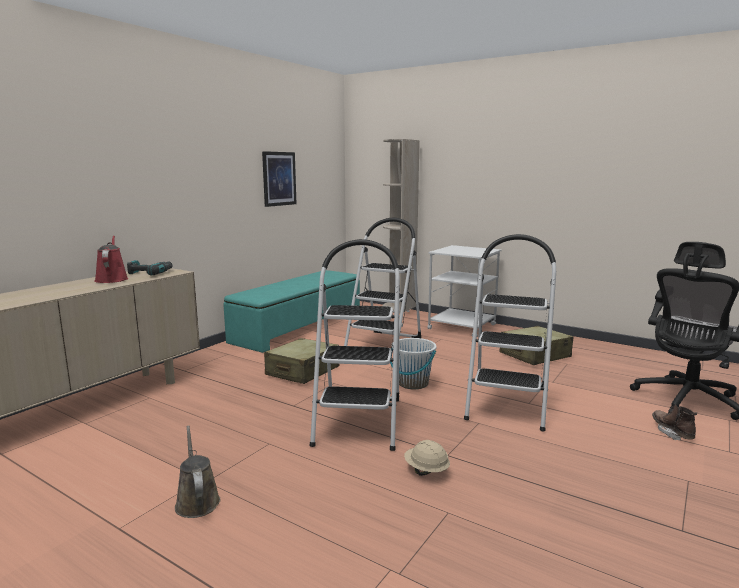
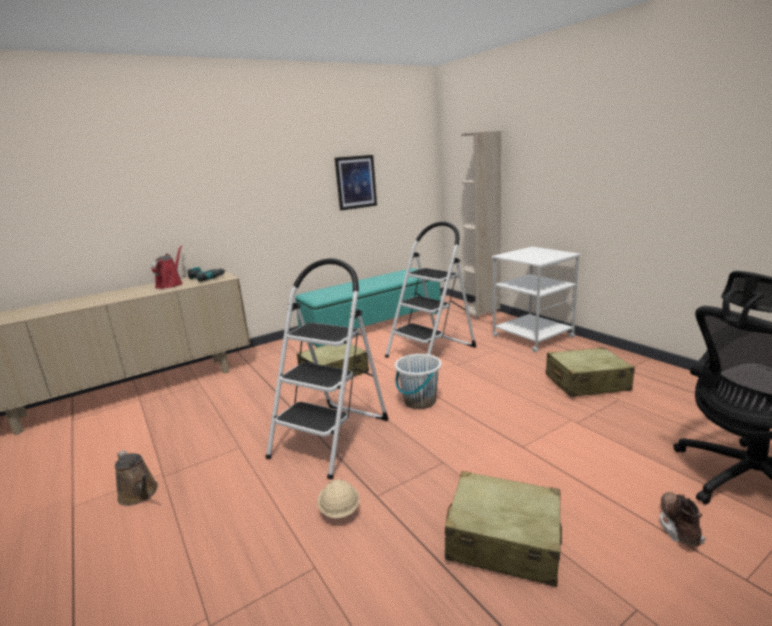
camera: 25 degrees right, 5 degrees up
brown watering can [175,425,221,518] -> brown watering can turned 135 degrees clockwise [115,450,158,506]
step ladder [464,234,556,431] -> none
none -> beige suitcase [445,471,562,587]

